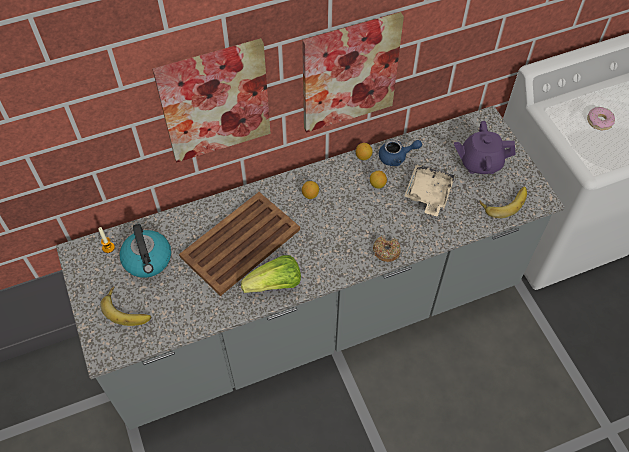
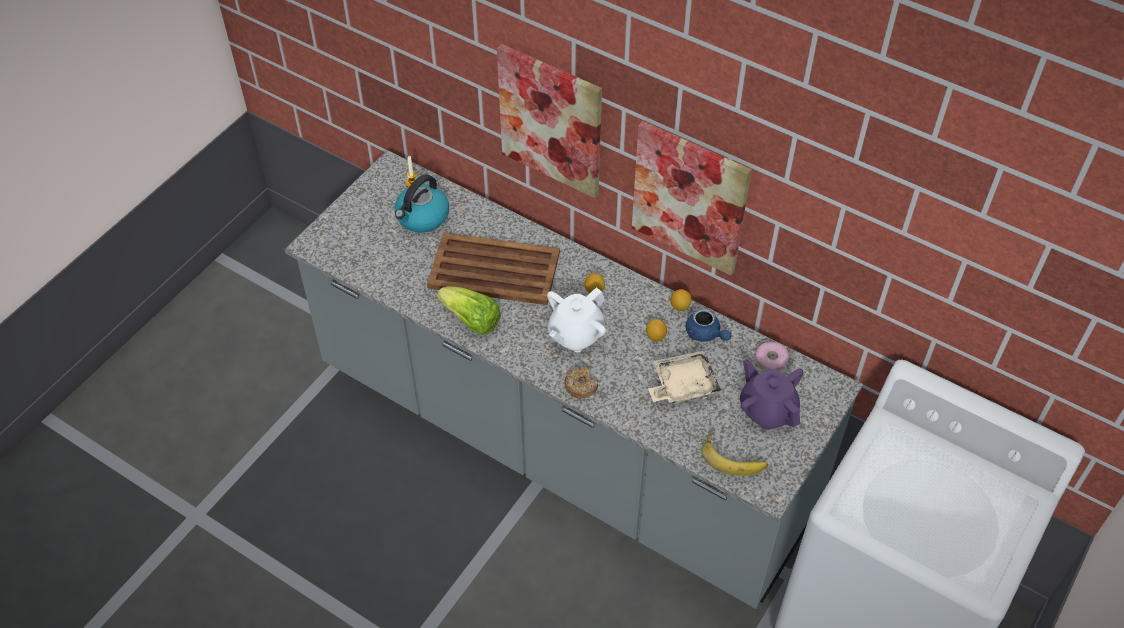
camera: 55 degrees right, 5 degrees down
banana [100,286,151,326] -> none
donut [587,107,615,130] -> donut moved to [755,342,789,371]
none -> white teapot [547,287,606,352]

